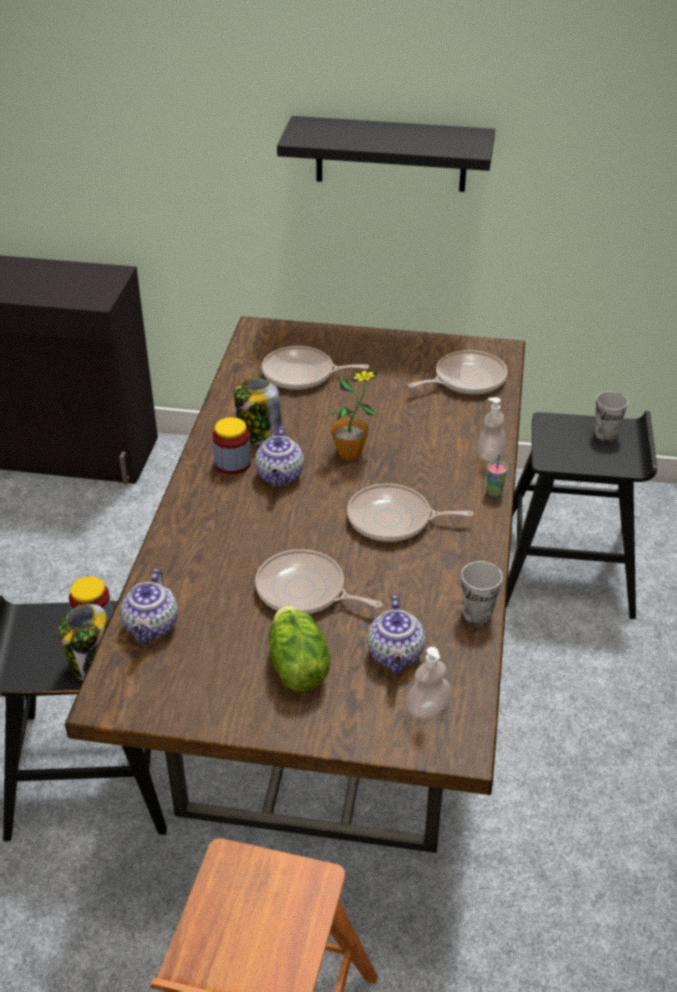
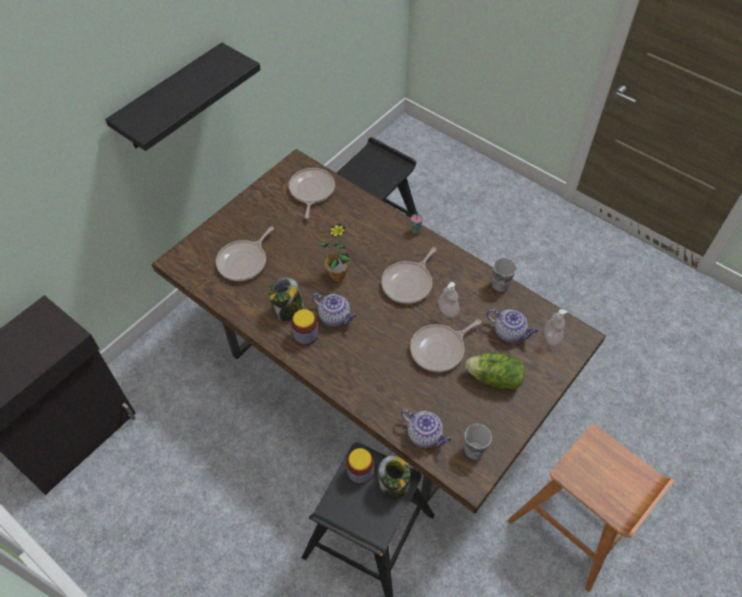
camera: 60 degrees left, 15 degrees up
soap dispenser [477,397,506,462] -> soap dispenser moved to [438,282,460,318]
cup [595,391,628,441] -> cup moved to [465,424,492,460]

